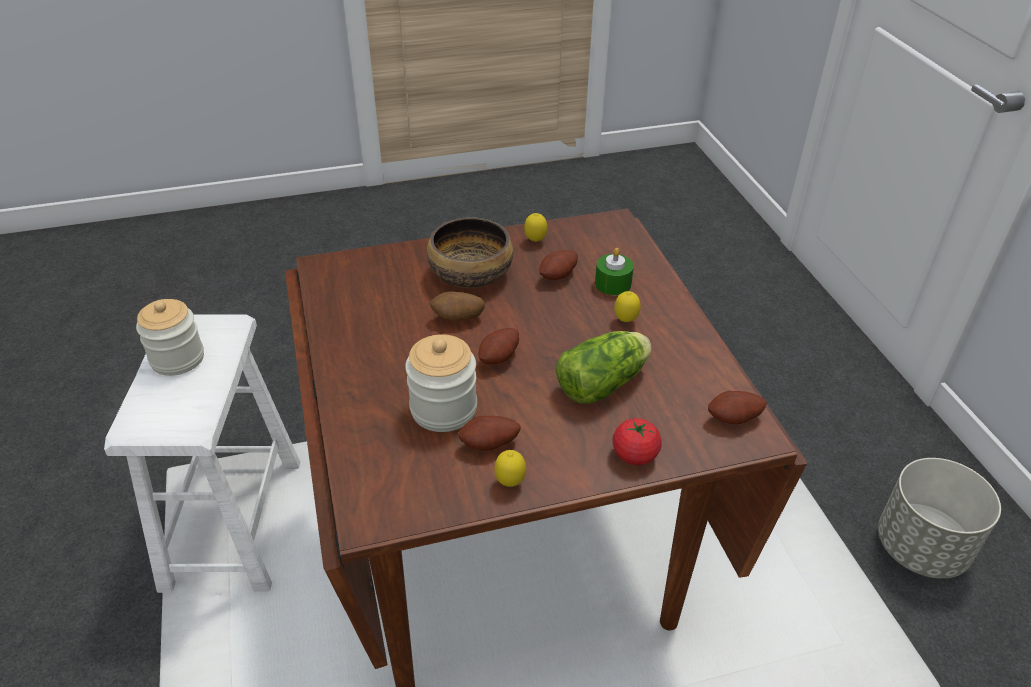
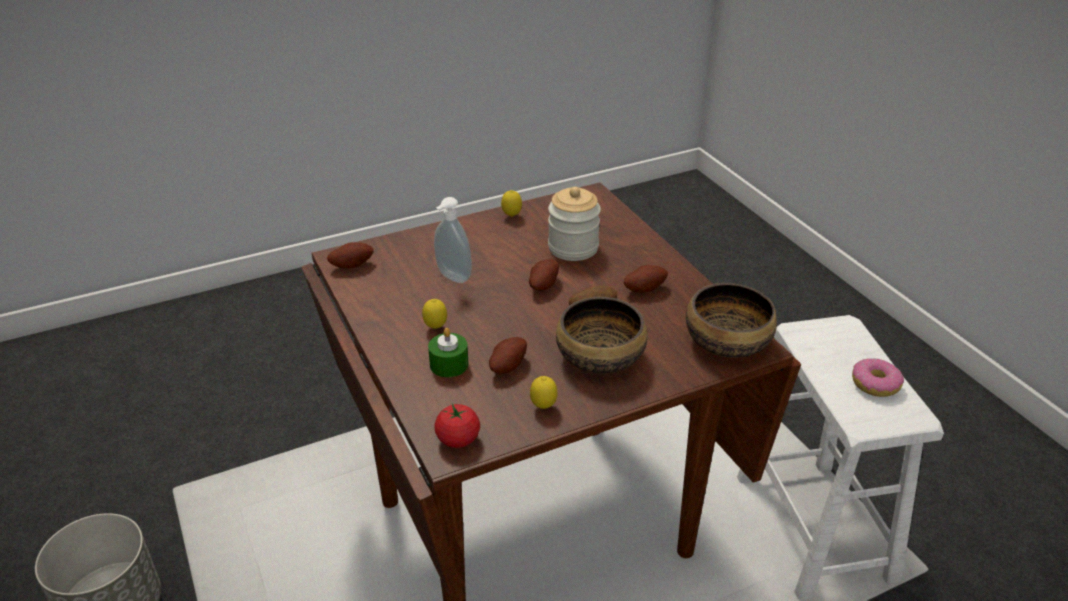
camera: 170 degrees right, 5 degrees down
jar [136,299,204,376] -> donut [852,358,904,397]
potato [458,416,521,451] -> potato moved to [624,265,668,293]
lettuce [556,331,651,404] -> soap dispenser [434,197,472,283]
tomato [612,418,662,465] -> tomato moved to [434,404,480,448]
none -> bowl [686,283,777,358]

